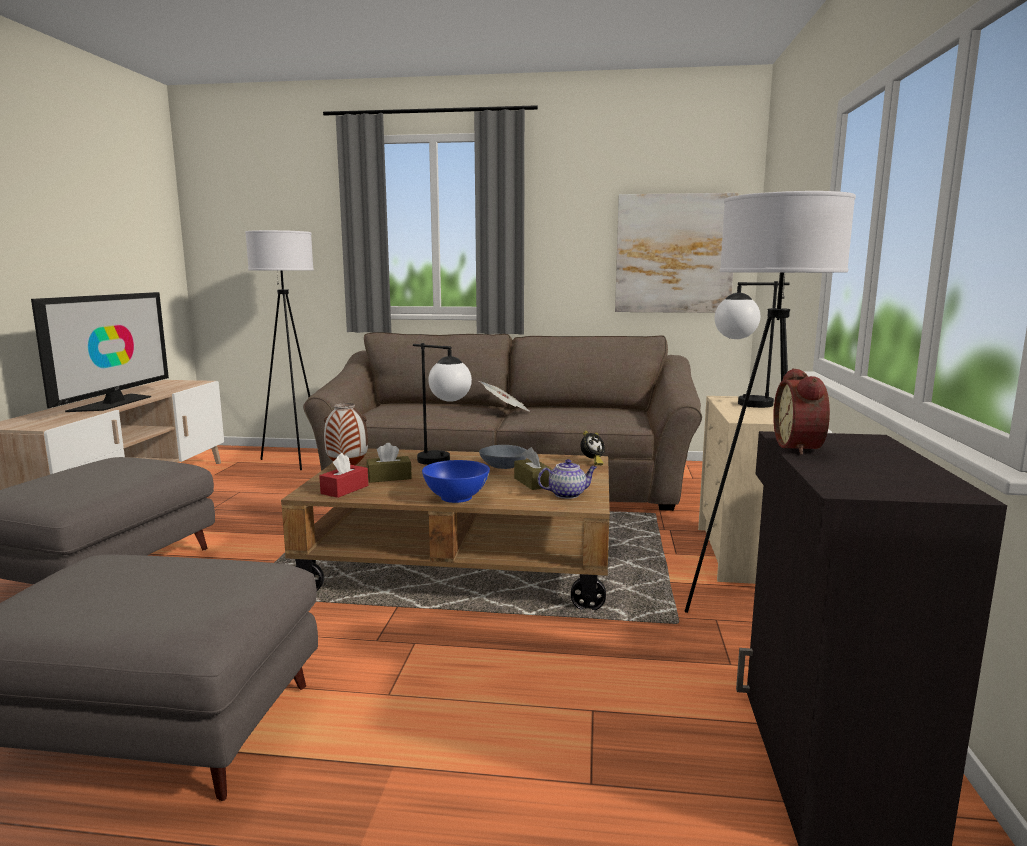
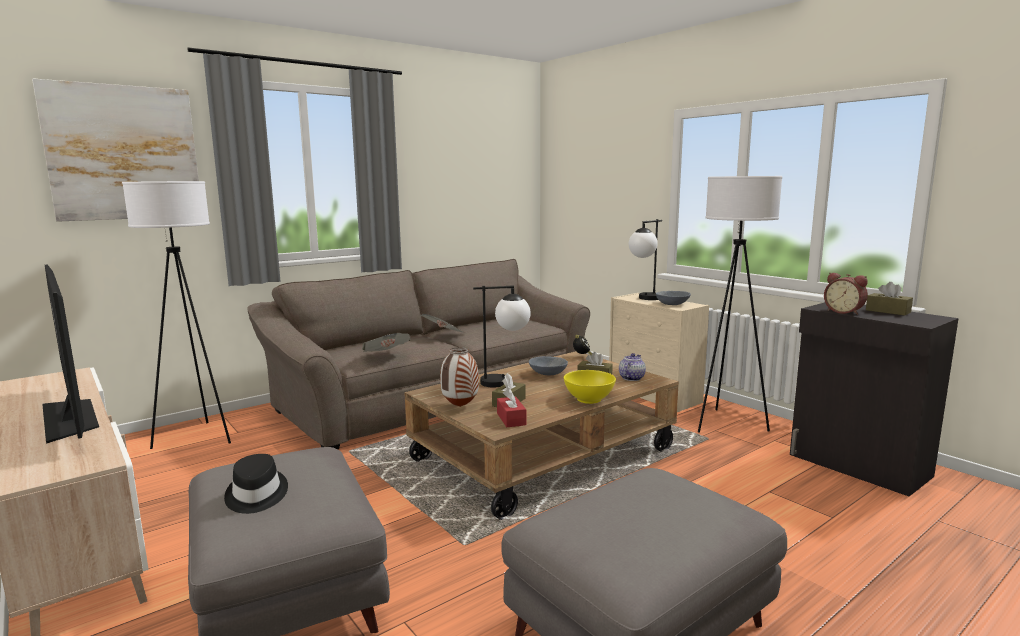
camera: 45 degrees left, 0 degrees up
blue bowl [422,460,490,503] -> yellow bowl [564,370,616,404]
picture [615,193,739,313] -> picture moved to [32,78,199,222]
none -> black hat [224,454,288,514]
none -> newspaper [362,333,411,352]
none -> grey bowl [656,291,691,305]
none -> brown tissue box [866,282,913,316]

